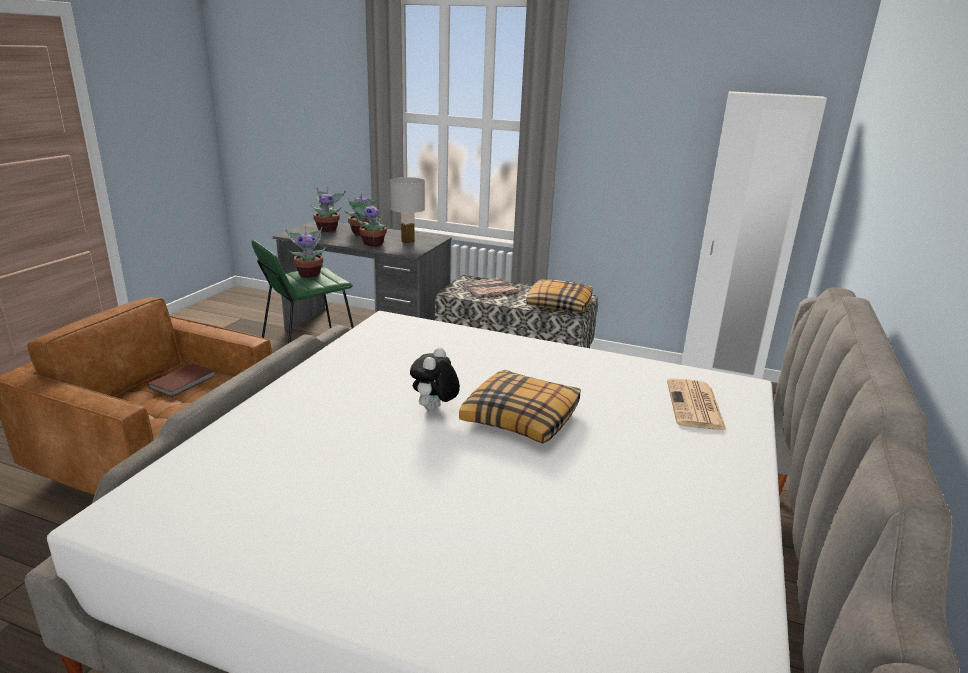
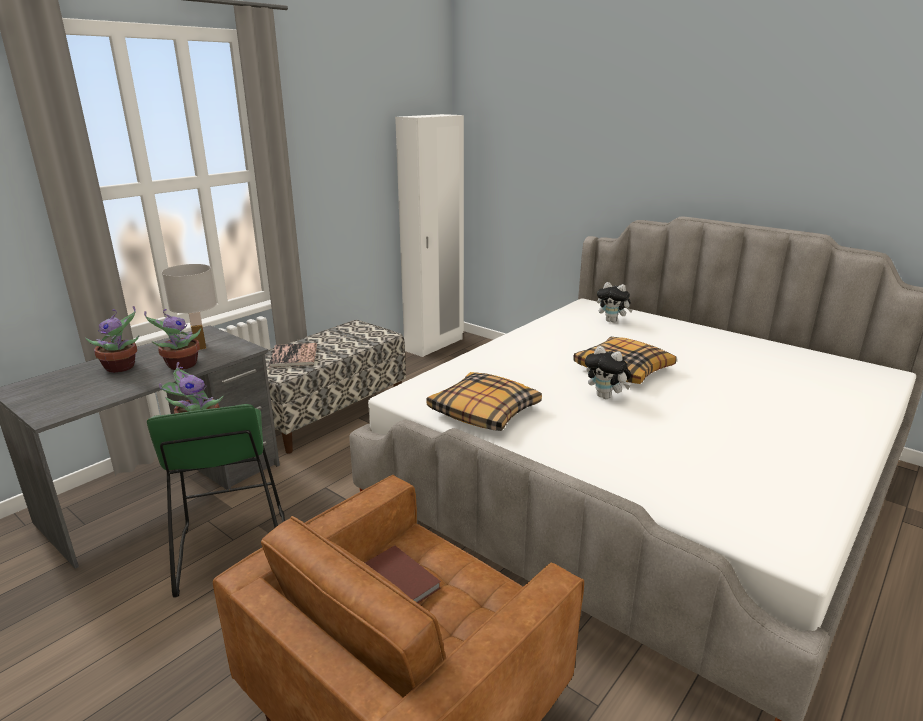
camera: 70 degrees left, 0 degrees up
potted plant [311,187,346,232] -> none
pillow [526,279,592,312] -> pillow moved to [426,372,542,431]
newspaper [667,378,727,431] -> plush toy [597,282,633,323]

